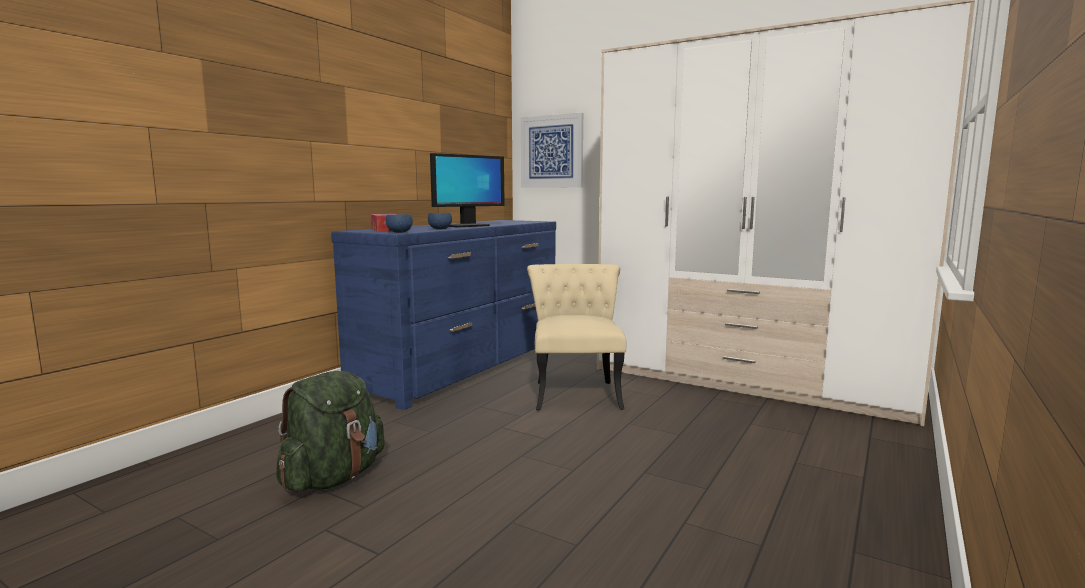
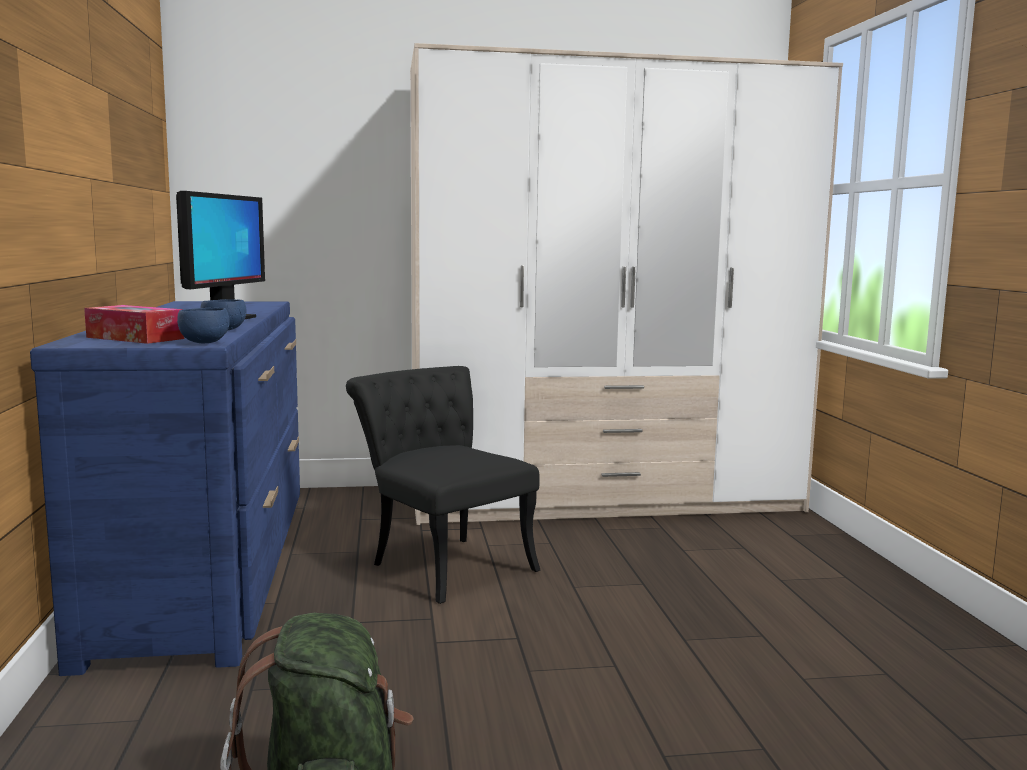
camera: 40 degrees left, 0 degrees up
picture [520,113,583,188] -> none
beige chair [527,264,627,411] -> black chair [346,366,540,604]

